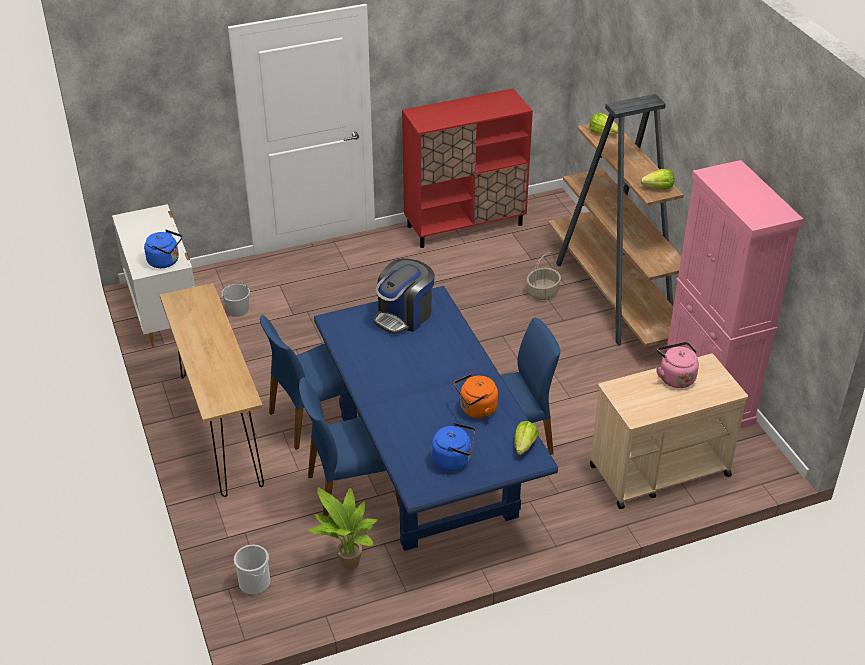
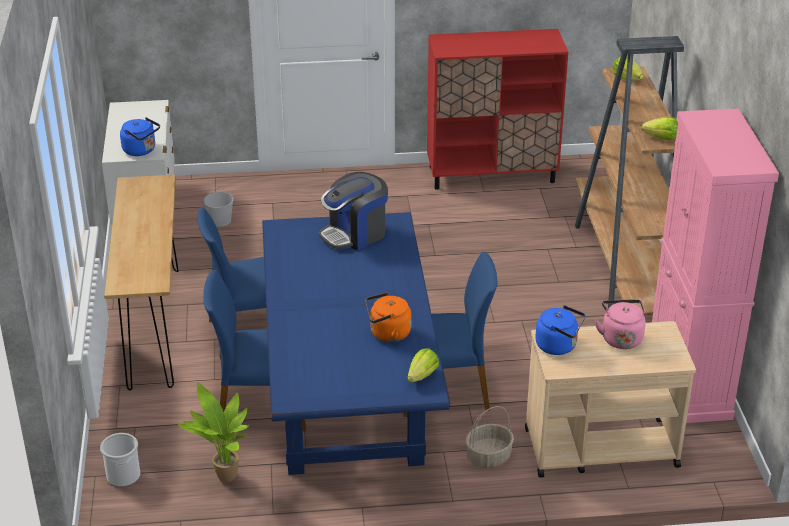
camera: 15 degrees right, 5 degrees down
blue kettle [432,423,476,471] -> blue kettle moved to [535,305,586,355]
basket [527,252,561,300] -> basket moved to [465,406,514,468]

